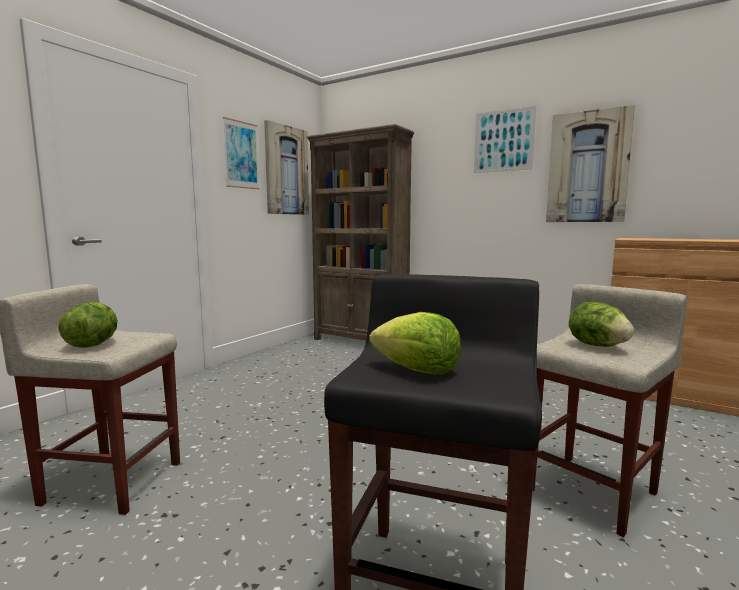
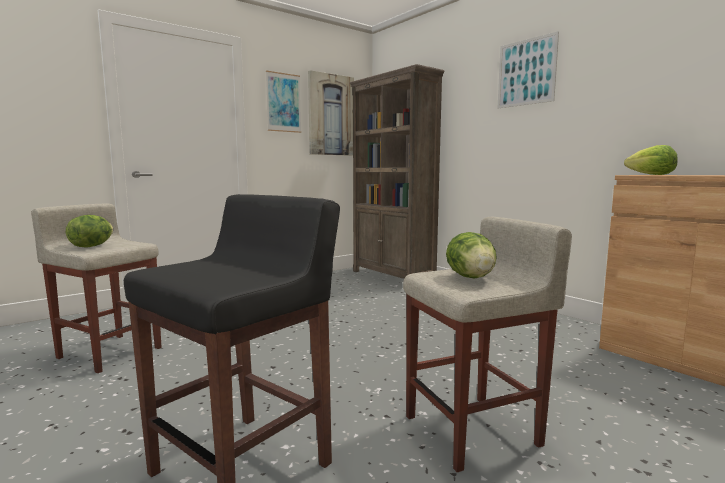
camera: 20 degrees right, 0 degrees up
lettuce [369,312,460,375] -> lettuce moved to [624,145,678,175]
picture [546,105,635,222] -> none

